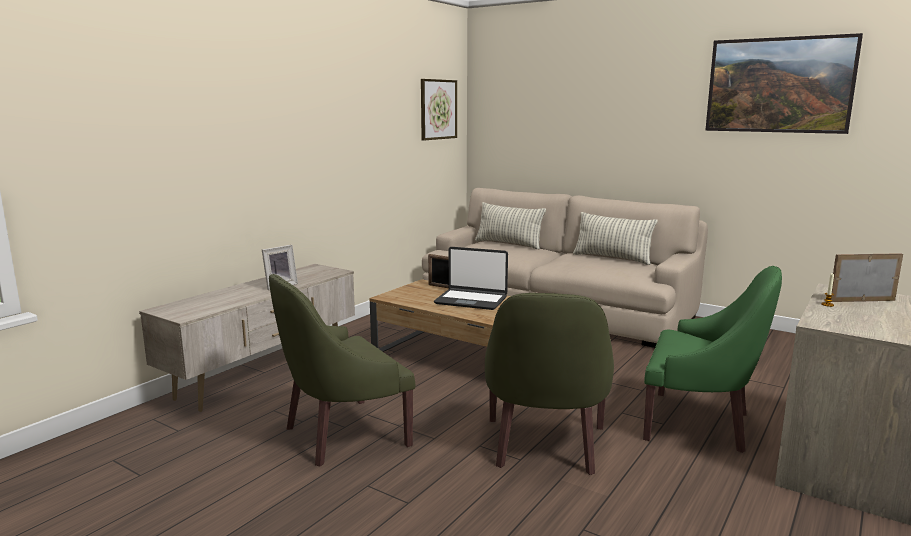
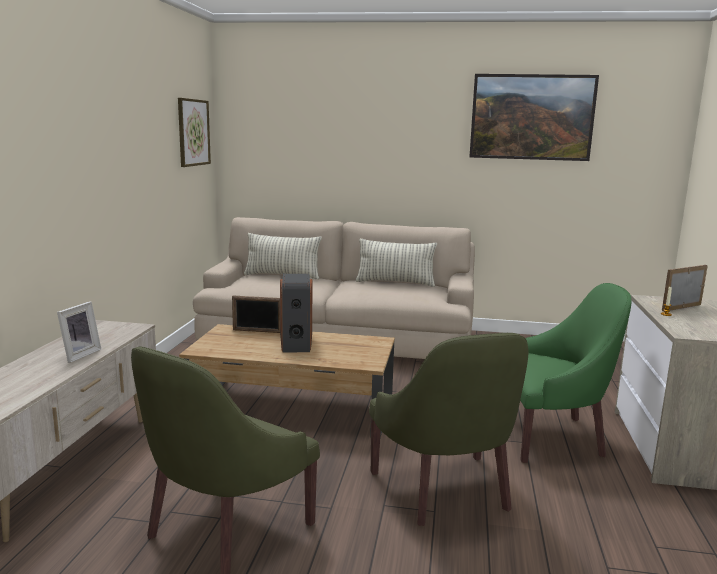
camera: 25 degrees left, 0 degrees up
laptop [434,247,508,310] -> speaker [280,274,312,353]

